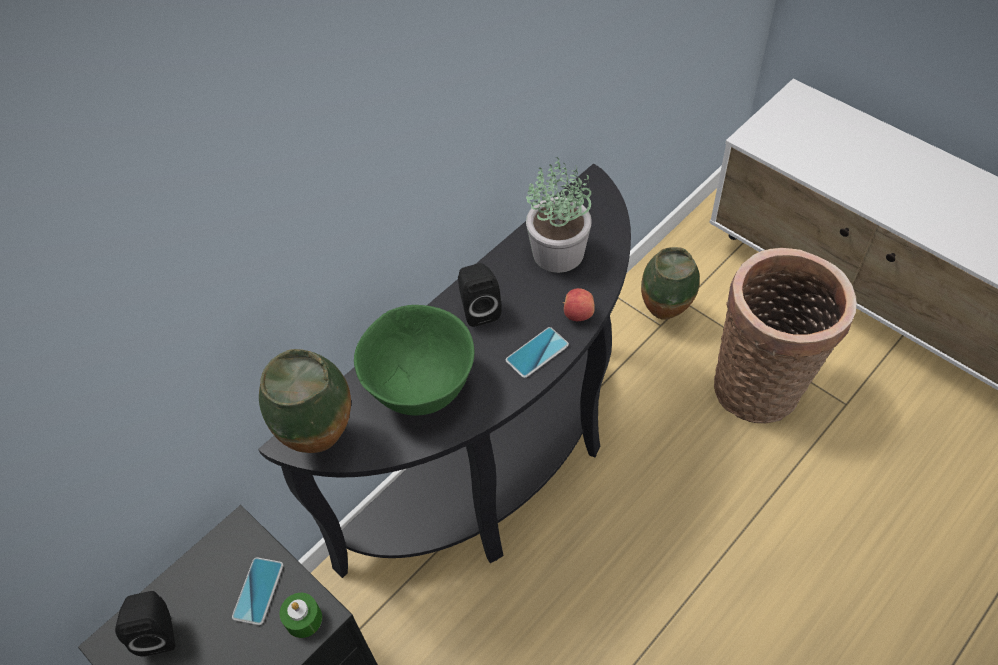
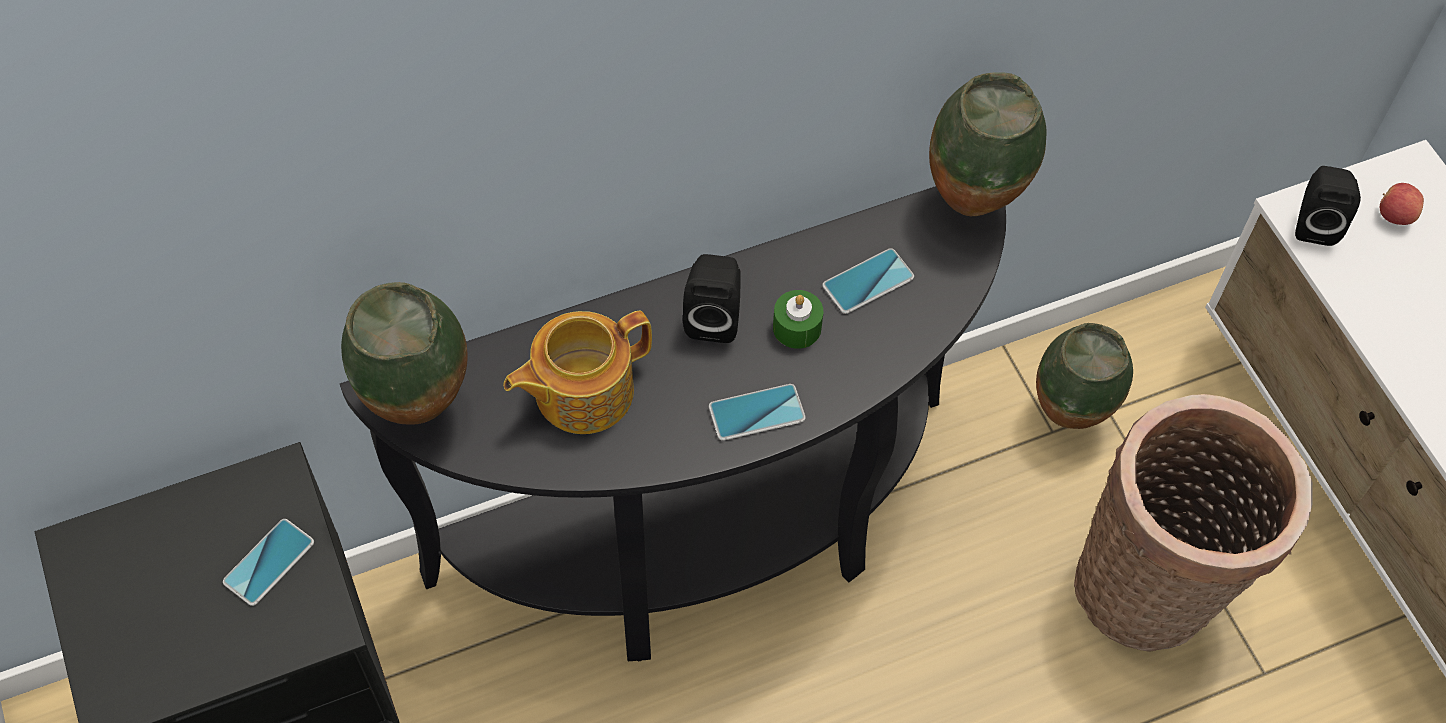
camera: 20 degrees right, 5 degrees up
black speaker [115,591,176,656] -> black speaker moved to [1295,166,1361,246]
green candle [280,593,322,638] -> green candle moved to [773,290,823,349]
green bowl [354,305,474,416] -> teapot [503,311,652,434]
potted plant [526,157,592,273] -> phone [822,248,914,314]
apple [563,288,595,321] -> apple moved to [1380,183,1424,225]
none -> vase [929,72,1047,216]

